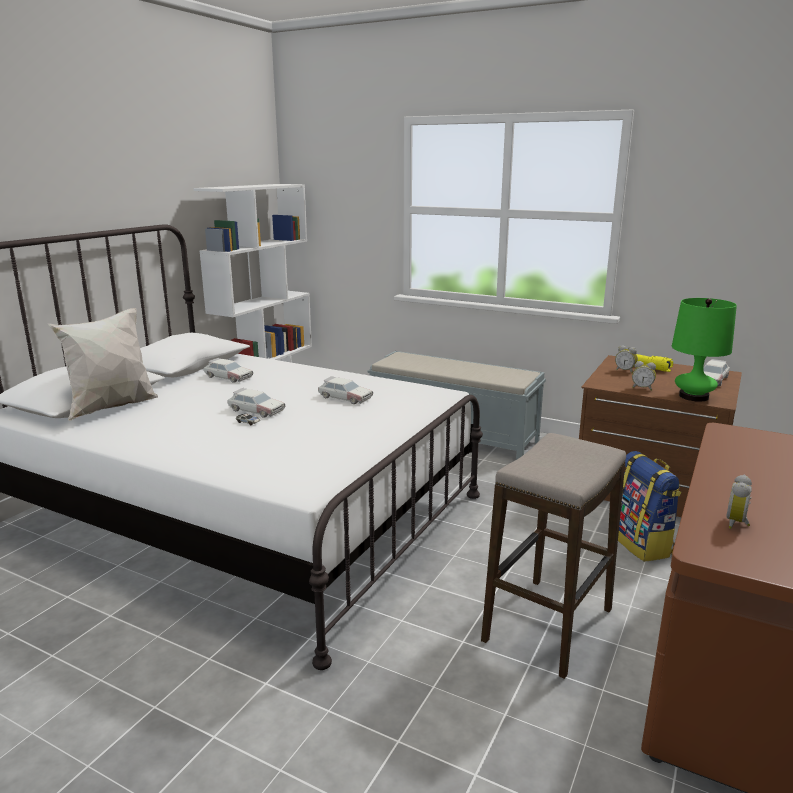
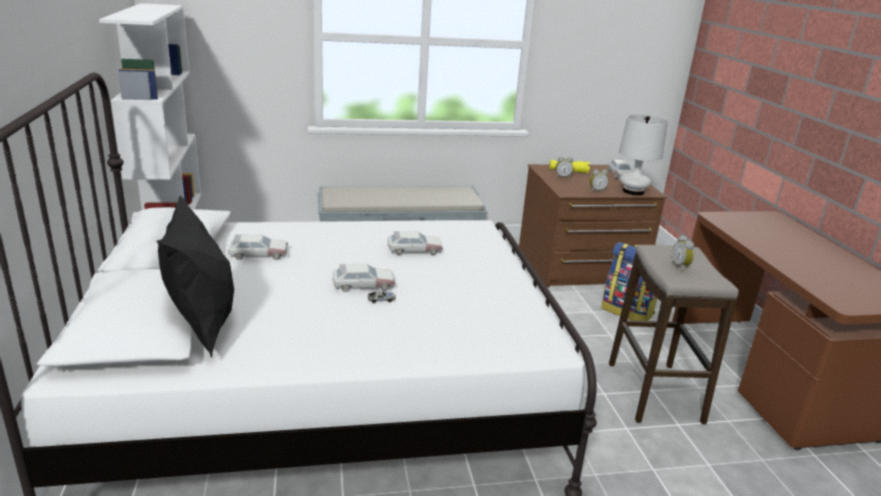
camera: 40 degrees left, 5 degrees up
white pillow [48,308,158,421] -> black pillow [156,196,234,358]
green table lamp [672,298,737,402] -> white table lamp [619,115,668,195]
alarm clock [726,475,752,529] -> alarm clock moved to [673,235,694,271]

